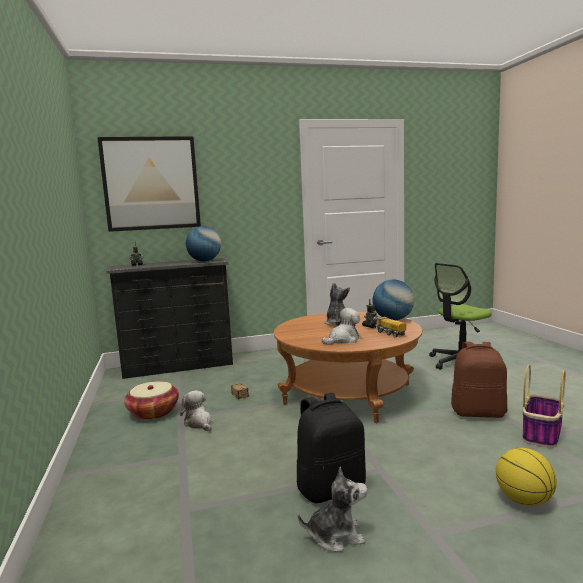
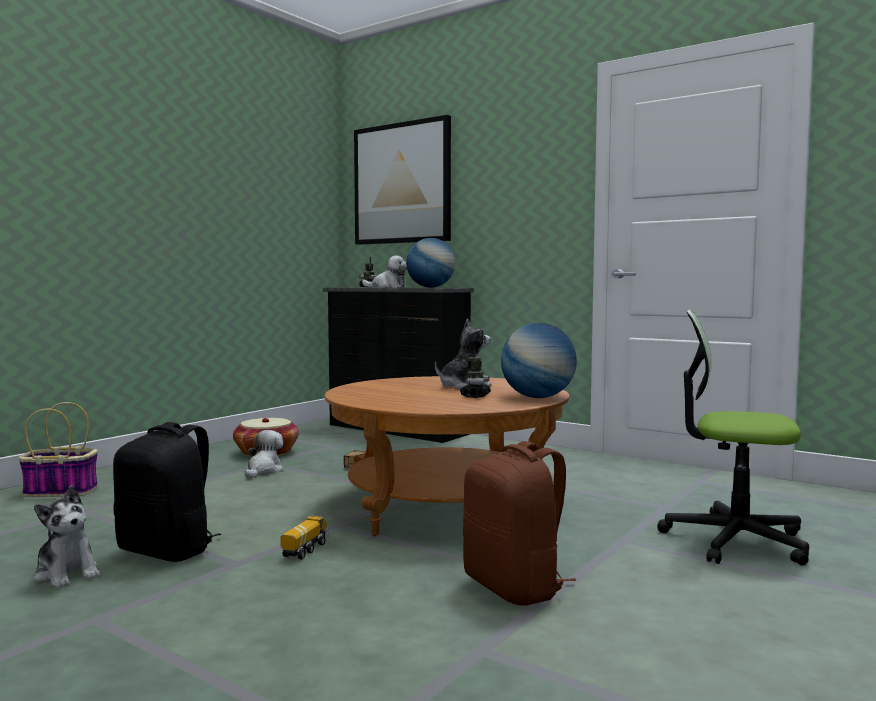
camera: 50 degrees right, 5 degrees down
plush toy [322,308,360,345] -> plush toy moved to [362,255,407,288]
toy truck [375,316,406,337] -> toy truck moved to [280,515,329,559]
basketball [496,448,557,506] -> none
basket [523,364,565,448] -> basket moved to [19,402,98,497]

